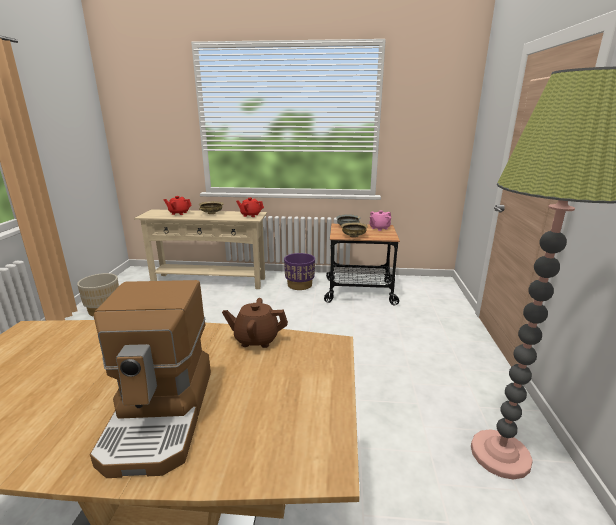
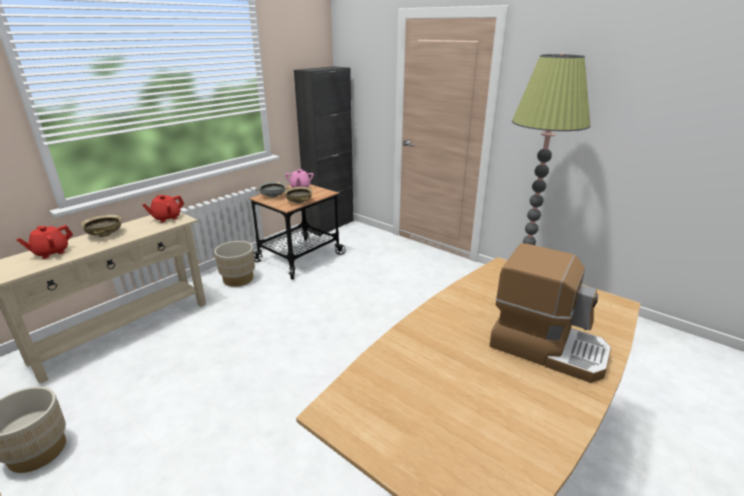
camera: 55 degrees left, 5 degrees up
brown teapot [222,298,288,348] -> none
purple planter [284,253,315,290] -> beige planter [214,241,255,287]
none -> black cabinet [294,66,353,236]

